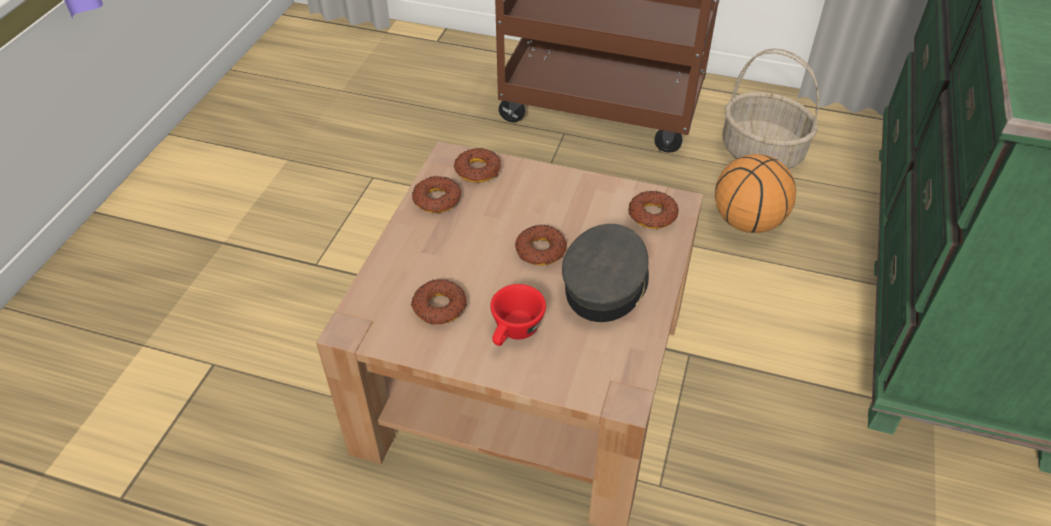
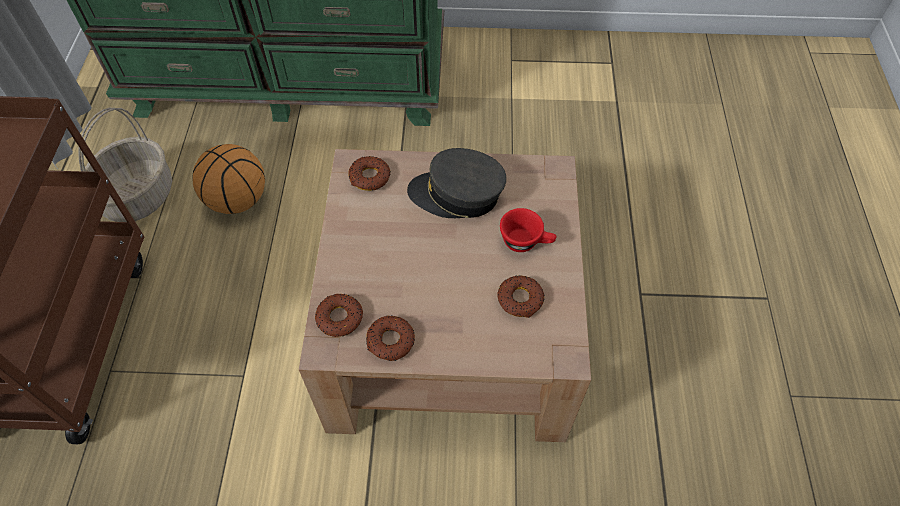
camera: 105 degrees left, 10 degrees up
donut [515,225,567,266] -> none

